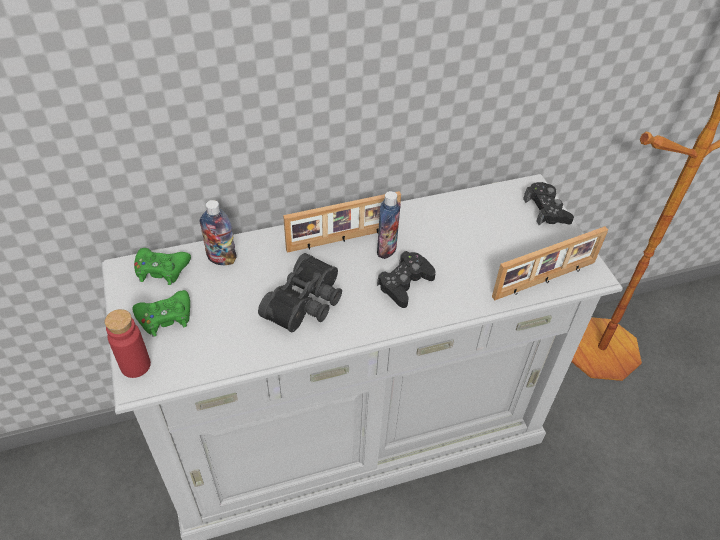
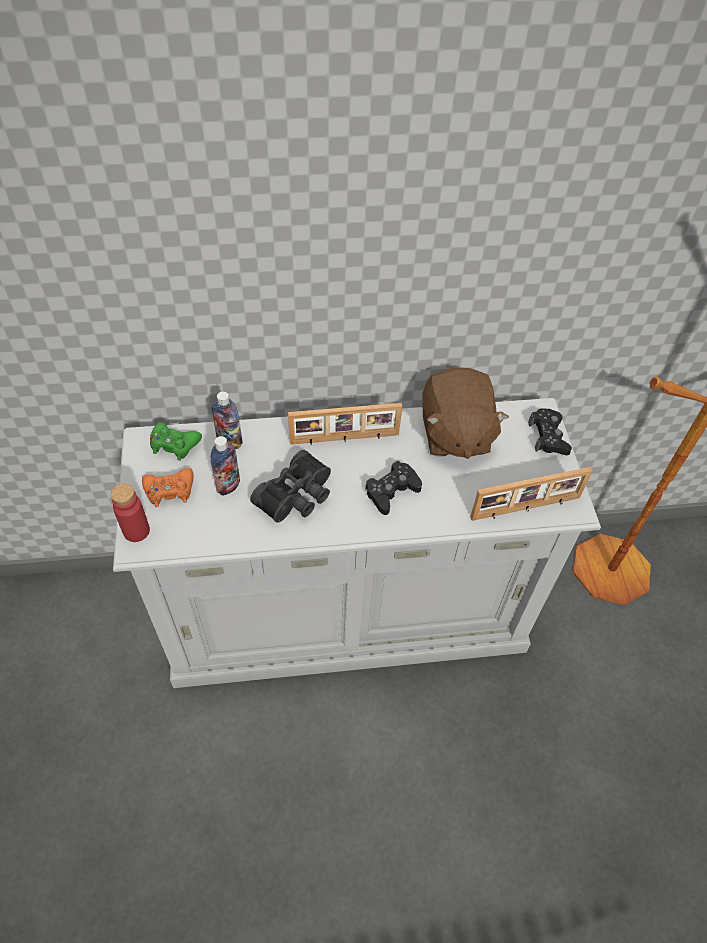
camera: 10 degrees right, 5 degrees up
green game controller [132,290,190,337] -> orange game controller [142,468,193,507]
bottle [377,191,401,259] -> bottle moved to [211,436,240,496]
none -> brown plush toy [422,367,509,459]

